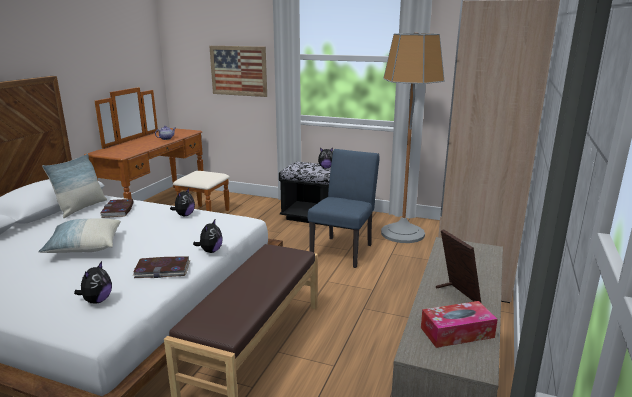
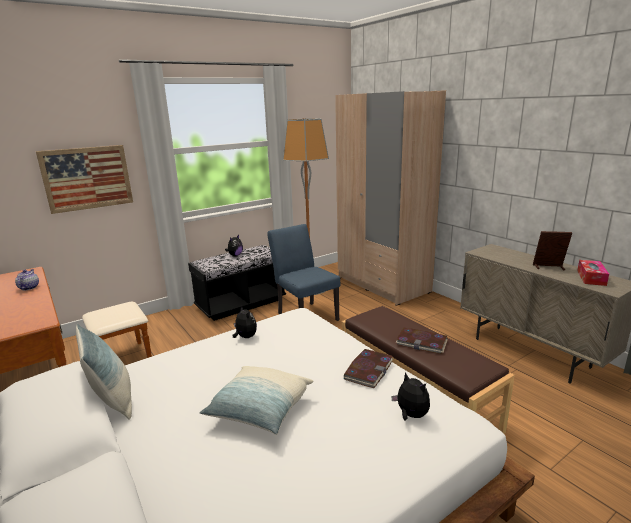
camera: 55 degrees left, 0 degrees up
book [100,199,133,218] -> book moved to [396,327,448,354]
plush toy [193,220,223,253] -> none

